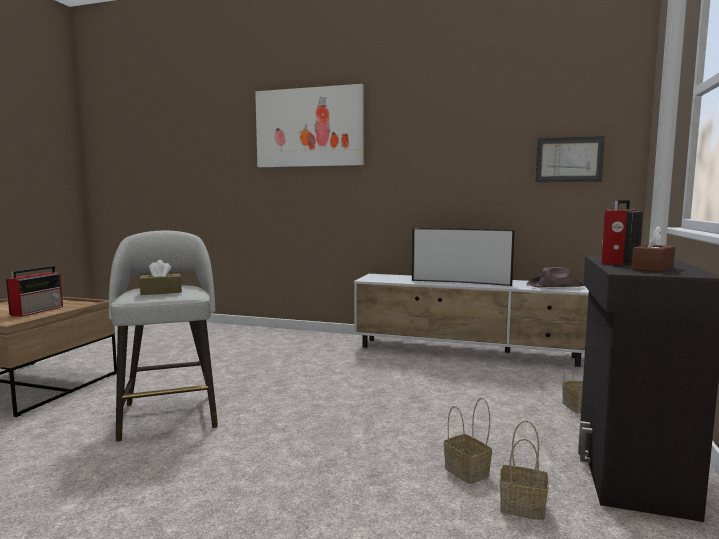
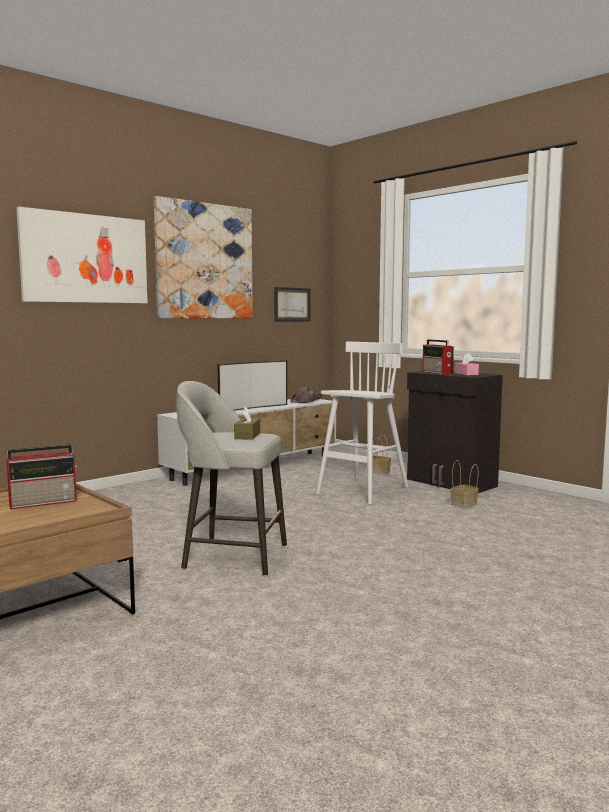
camera: 60 degrees left, 0 degrees up
radio [6,266,63,317] -> radio turned 105 degrees clockwise [6,444,77,509]
basket [444,398,492,484] -> none
brown tissue box [631,226,675,272] -> pink tissue box [454,353,479,375]
none -> picture [154,196,253,319]
none -> white stool [316,341,409,505]

